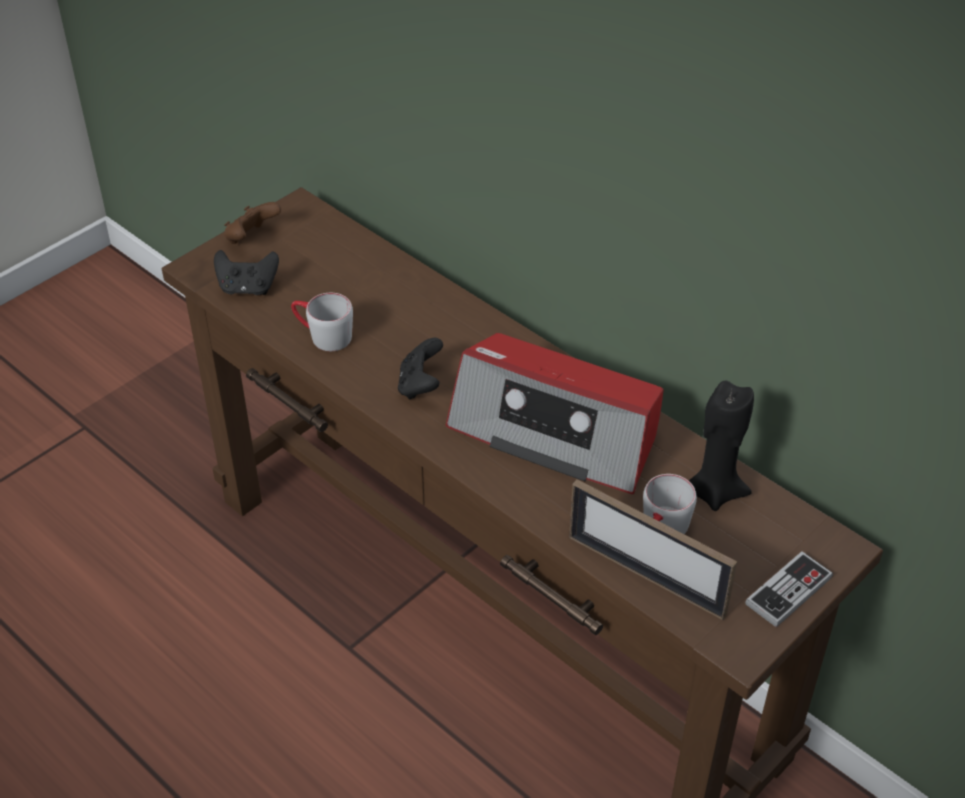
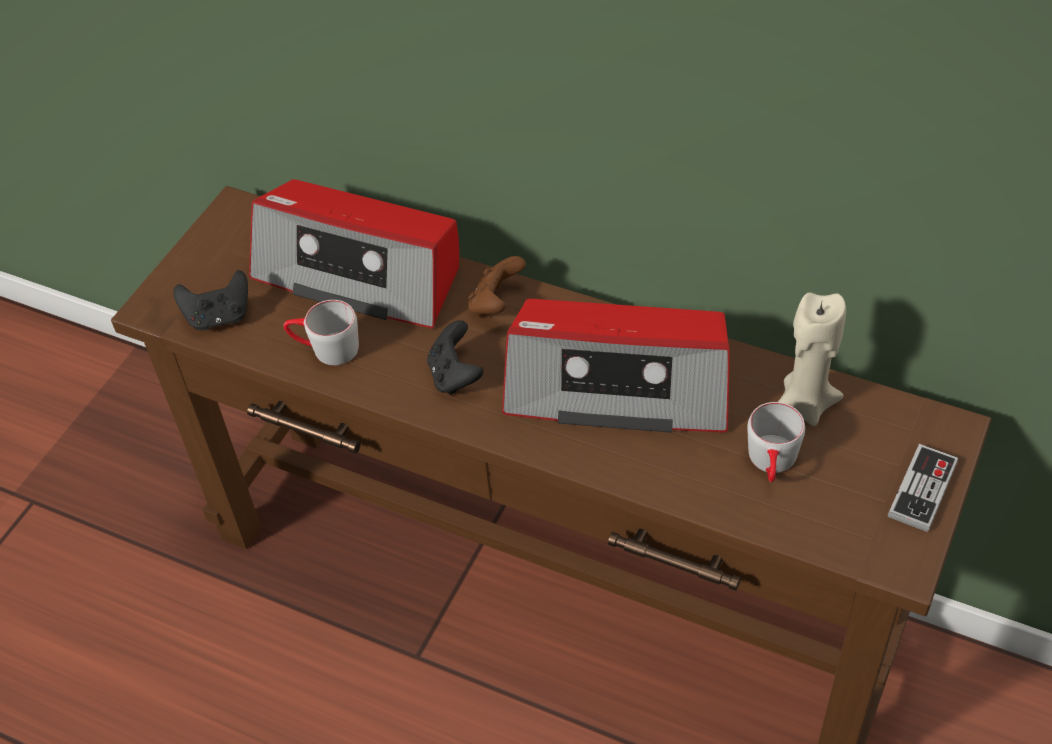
camera: 15 degrees left, 5 degrees up
brown game controller [224,202,281,244] -> brown game controller moved to [468,256,526,317]
picture frame [569,479,737,620] -> none
black candle [688,381,754,511] -> beige candle [778,292,846,426]
none -> radio [249,179,459,329]

